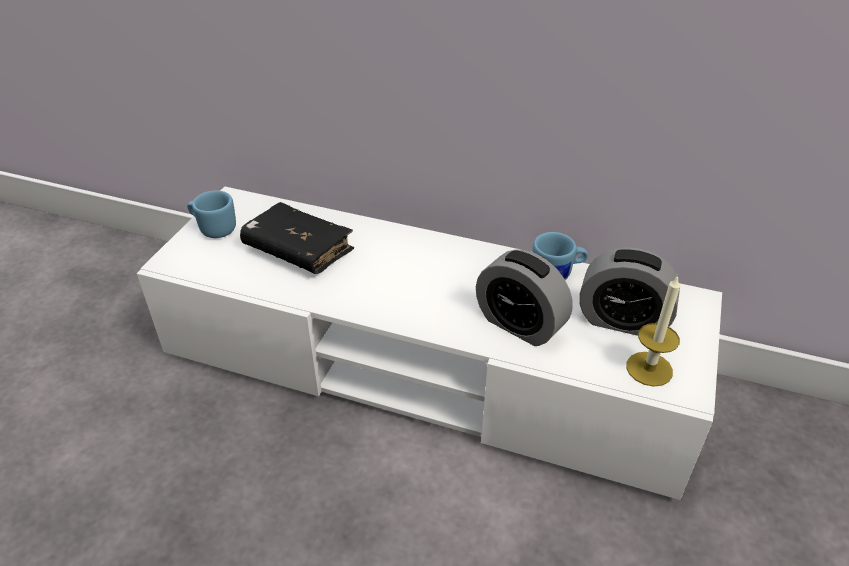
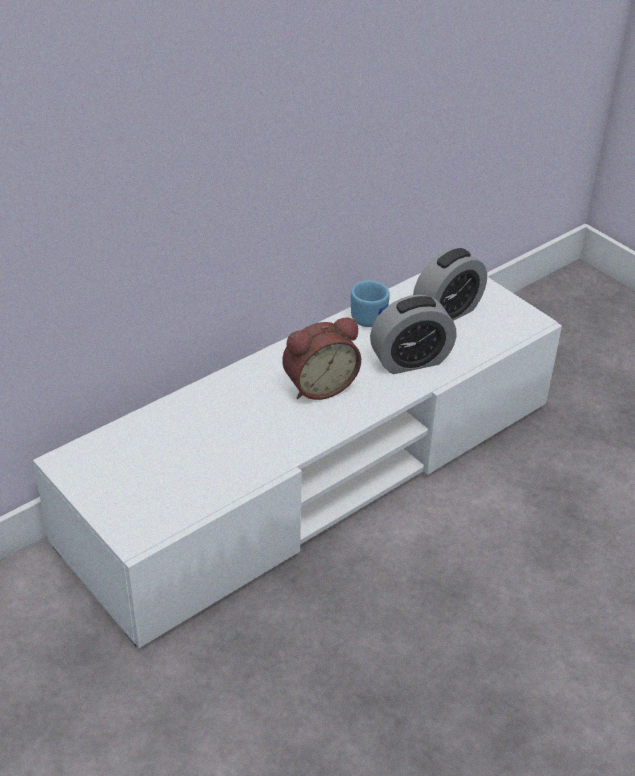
camera: 60 degrees left, 0 degrees up
blue mug [187,190,236,238] -> none
black book [240,202,354,274] -> none
candle [626,275,680,387] -> none
none -> alarm clock [282,317,361,400]

